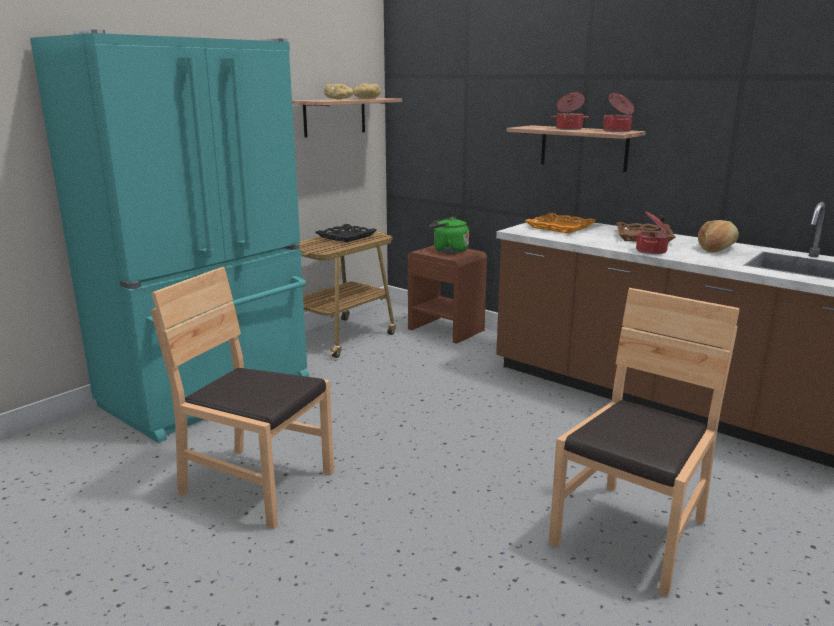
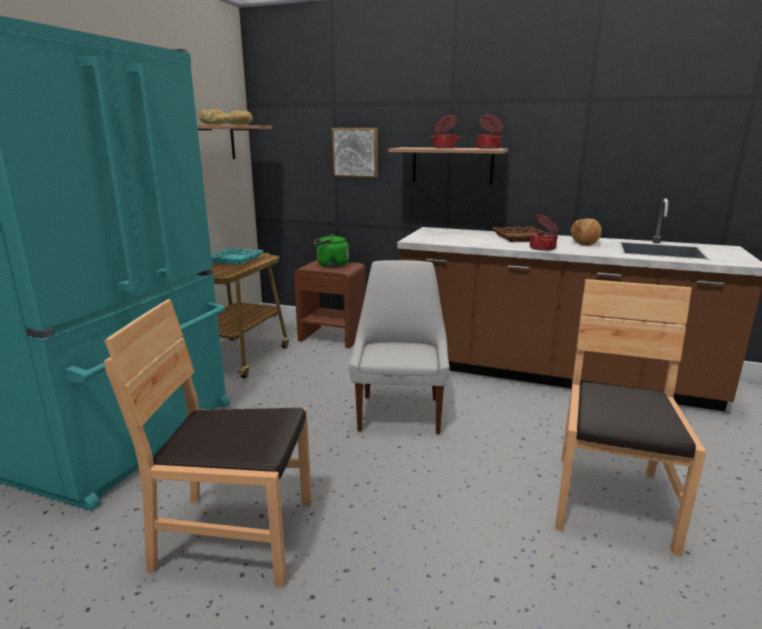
camera: 20 degrees left, 0 degrees up
black tray [315,224,377,242] -> turquoise tray [211,248,263,265]
orange tray [525,213,596,233] -> none
none -> picture [332,128,378,178]
none -> white chair [349,260,449,434]

